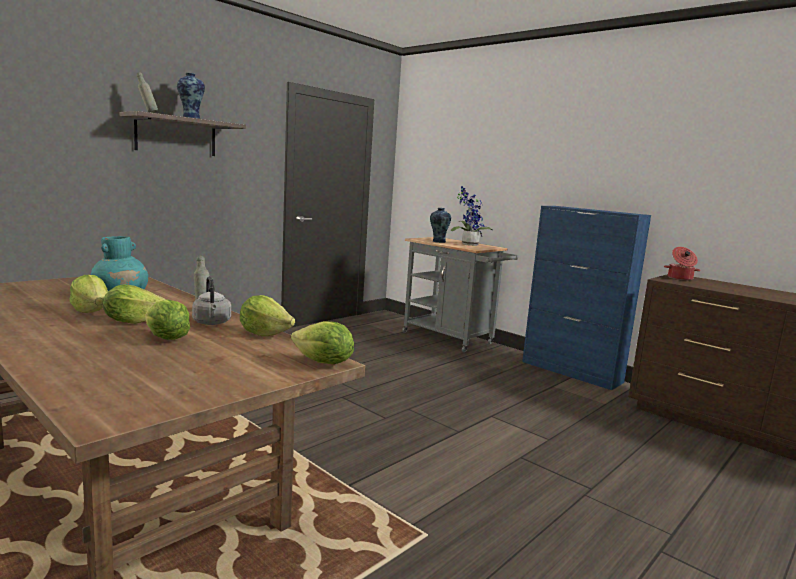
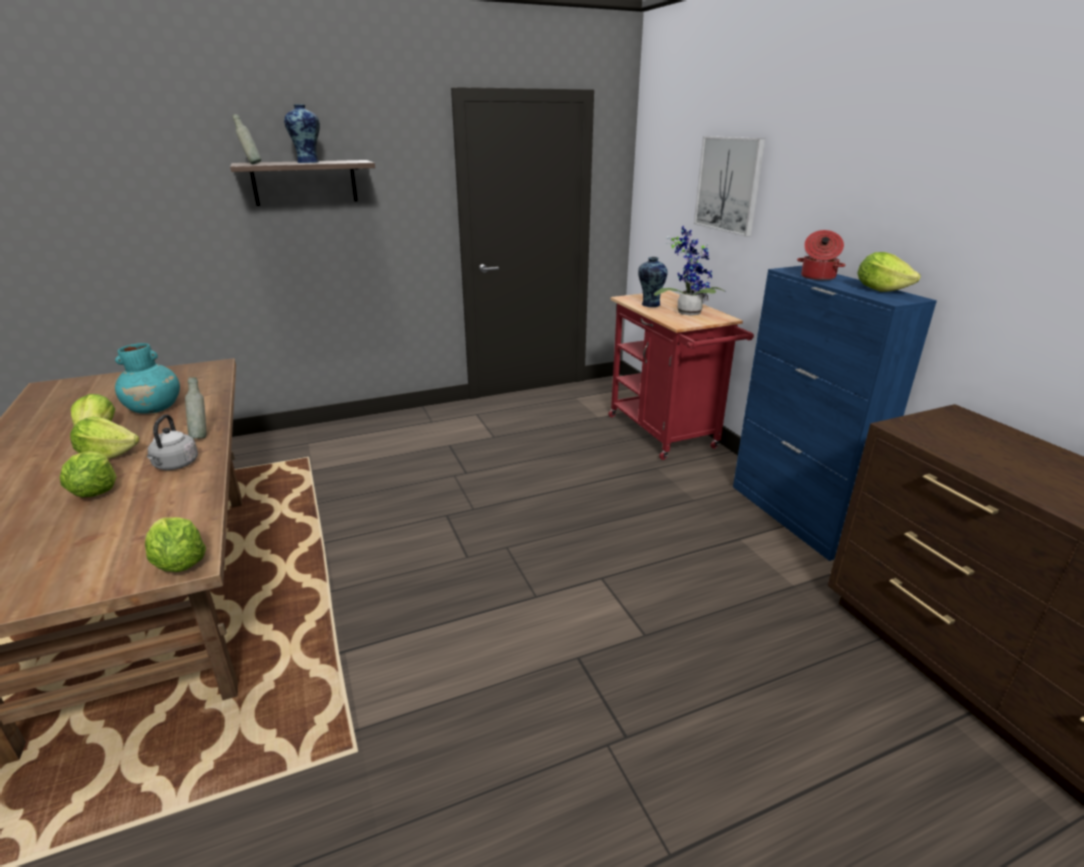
camera: 25 degrees right, 15 degrees up
lettuce [240,295,295,336] -> lettuce moved to [858,252,921,292]
grey cart [402,237,518,352] -> red cart [608,290,754,460]
cooking pot [664,247,700,281] -> cooking pot moved to [797,230,845,280]
none -> picture [694,136,765,237]

